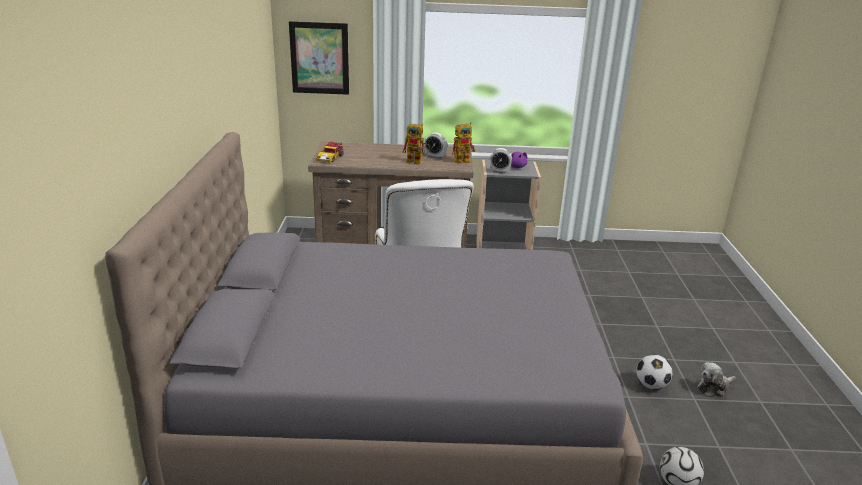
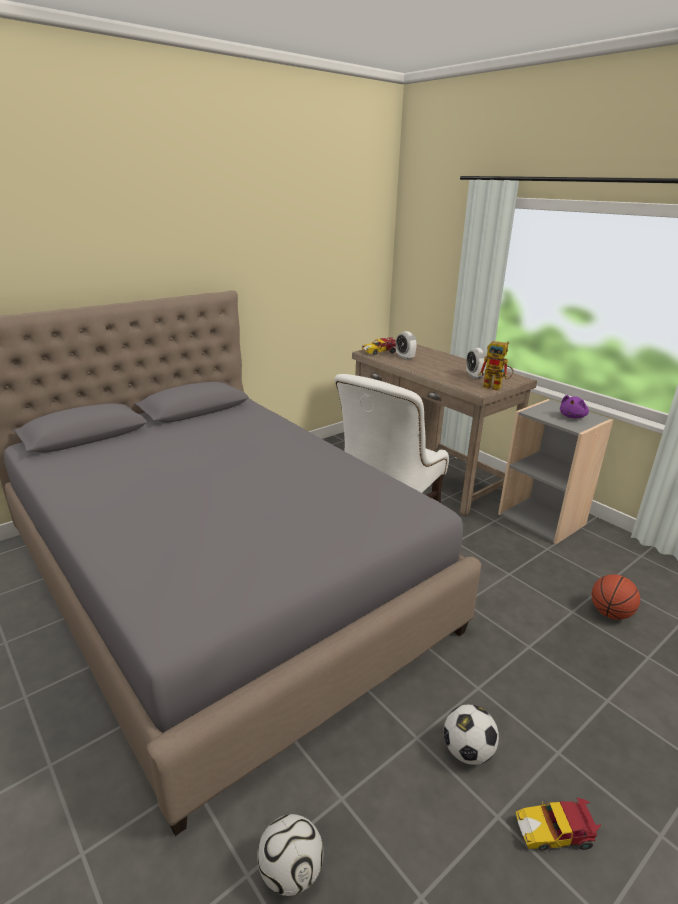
camera: 50 degrees right, 0 degrees up
picture [289,21,349,95] -> none
toy robot [402,124,430,164] -> none
alarm clock [489,148,512,174] -> alarm clock moved to [396,331,417,360]
plush toy [698,362,736,397] -> toy car [516,798,601,851]
none -> basketball [592,574,640,620]

